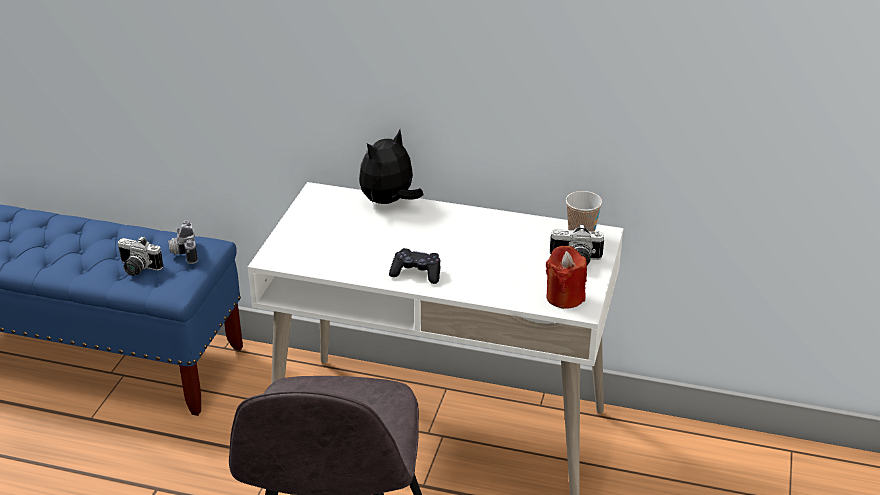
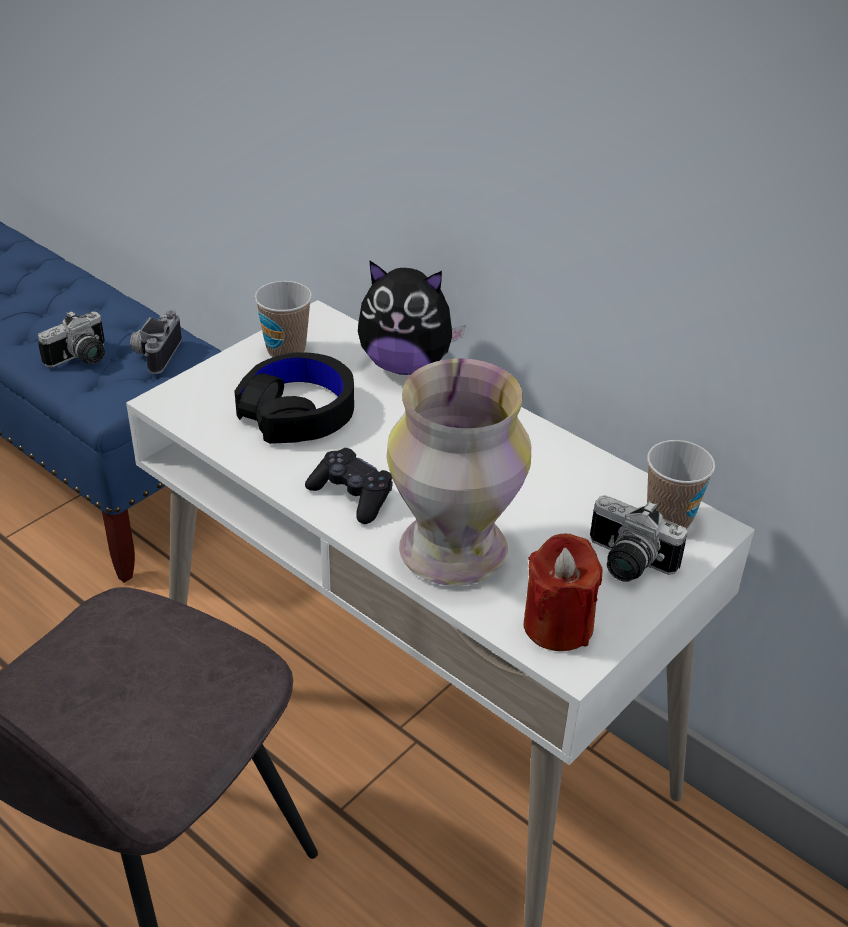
camera: 25 degrees right, 5 degrees up
camera [117,236,163,276] -> camera turned 90 degrees counterclockwise [38,311,105,368]
plush toy [359,130,423,204] -> plush toy turned 150 degrees counterclockwise [358,260,466,375]
none -> black headphones [234,352,354,444]
none -> cup [254,281,312,357]
none -> vase [387,358,531,586]

